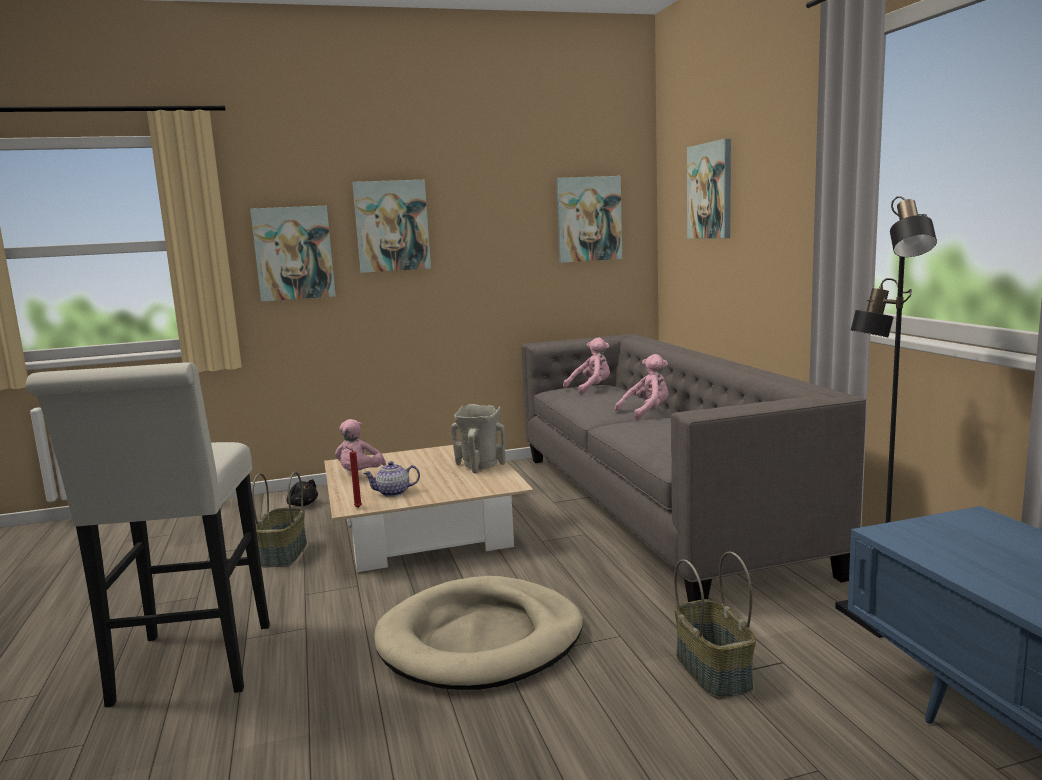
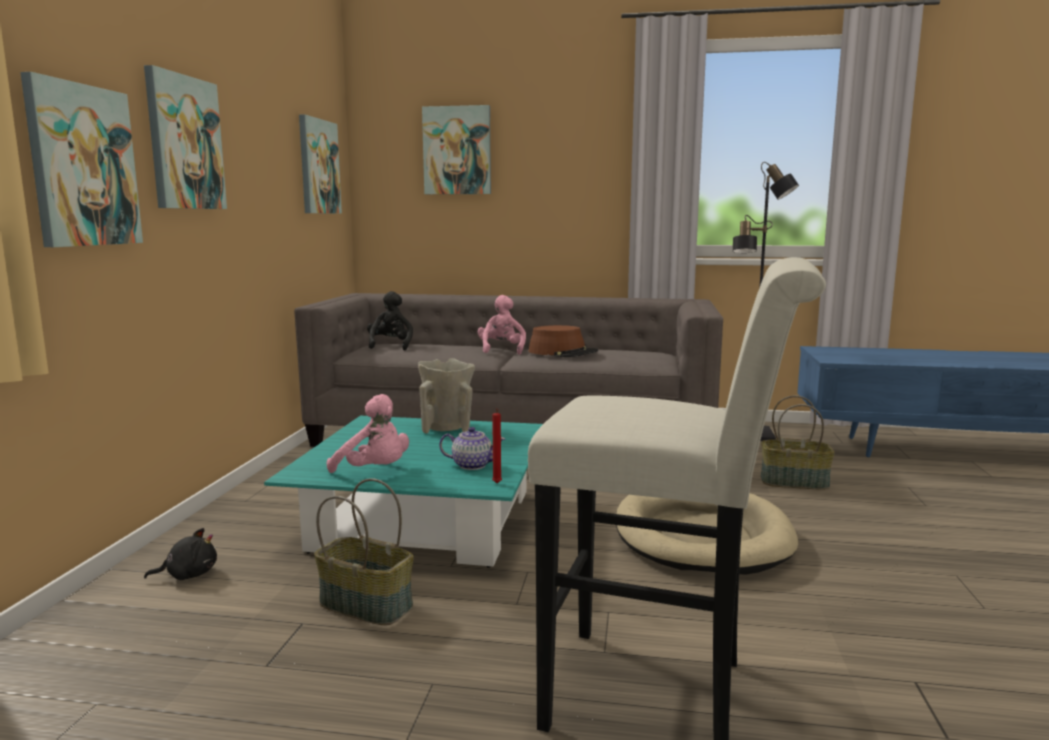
camera: 65 degrees left, 0 degrees up
beige coffee table [324,445,534,572] -> turquoise coffee table [264,416,543,568]
teapot [363,461,420,497] -> teapot turned 90 degrees counterclockwise [439,427,505,470]
pink plush toy [563,338,610,395] -> black plush toy [367,291,413,350]
none -> brown hat [529,325,599,357]

